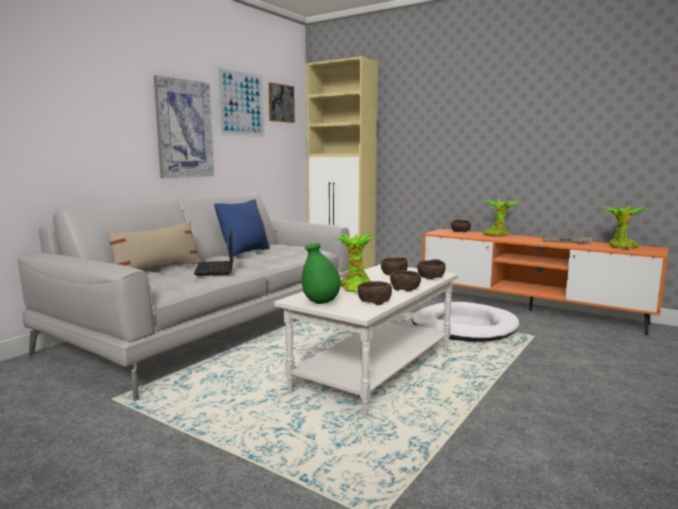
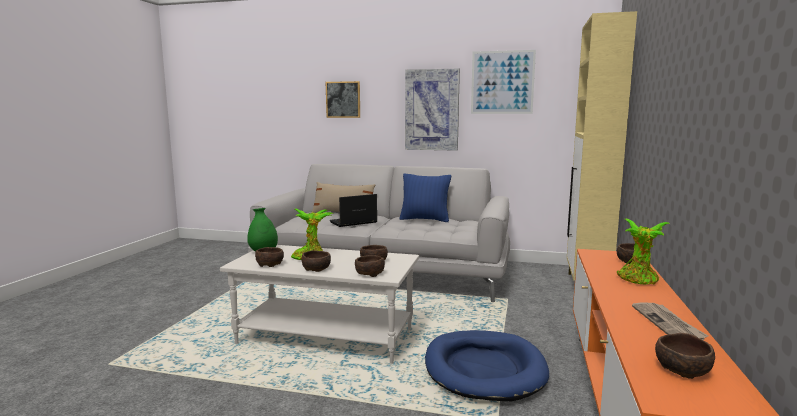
camera: 70 degrees right, 0 degrees up
picture [269,82,295,123] -> picture moved to [326,81,360,118]
white dog bed [412,302,520,342] -> blue dog bed [425,330,549,401]
potted plant [602,206,648,249] -> brown bowl [655,333,715,379]

